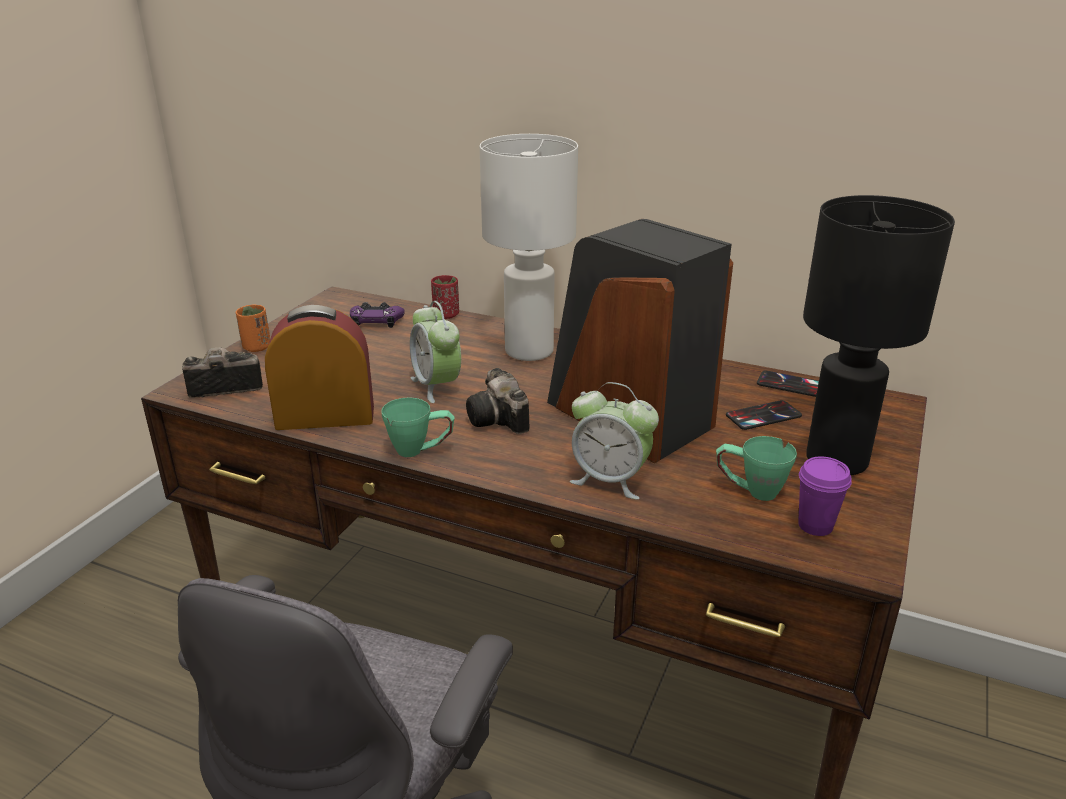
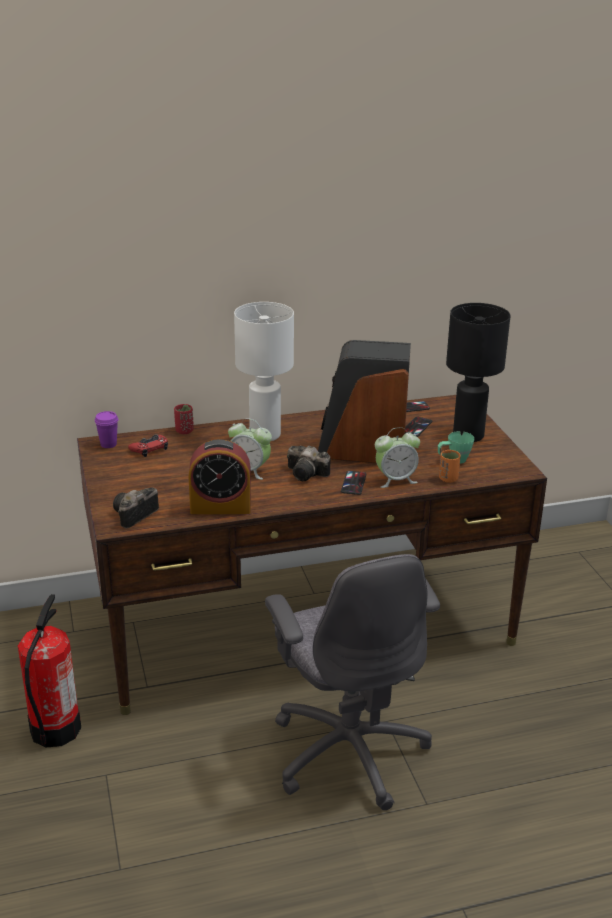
camera: 40 degrees left, 0 degrees up
orange cup [236,305,270,352] -> orange cup moved to [439,450,461,483]
alarm clock [265,305,374,430] -> alarm clock turned 135 degrees counterclockwise [189,439,251,514]
purple game controller [350,302,405,328] -> red game controller [128,434,168,457]
green mug [382,397,455,457] -> none
purple cup [798,457,852,536] -> purple cup moved to [95,411,118,448]
none -> fire extinguisher [18,594,81,747]
none -> phone [341,471,366,495]

